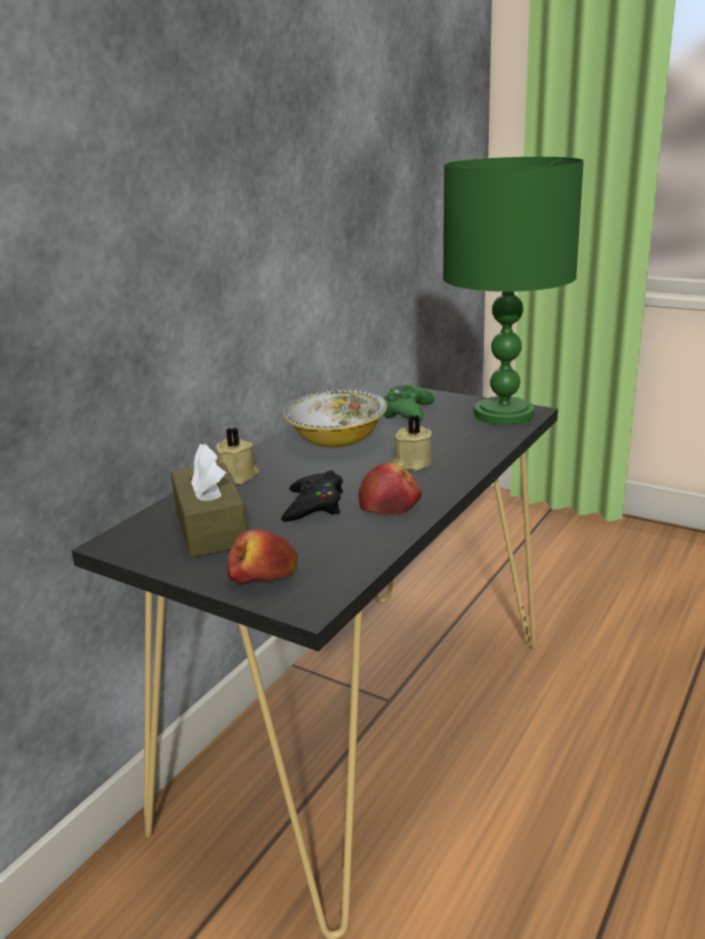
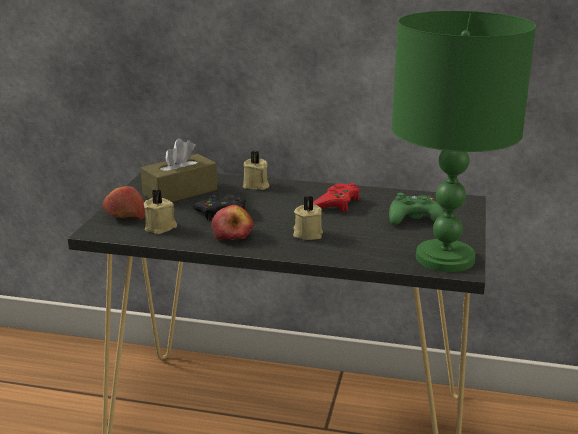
camera: 70 degrees right, 0 degrees up
bowl [283,389,387,447] -> red game controller [313,183,360,211]
none -> beige candle [144,189,177,234]

